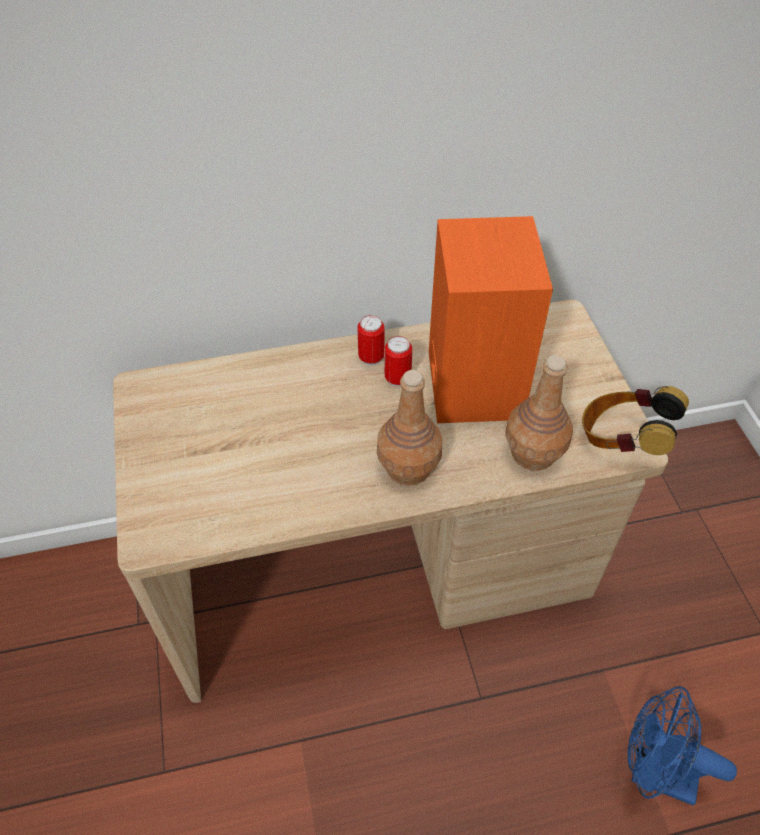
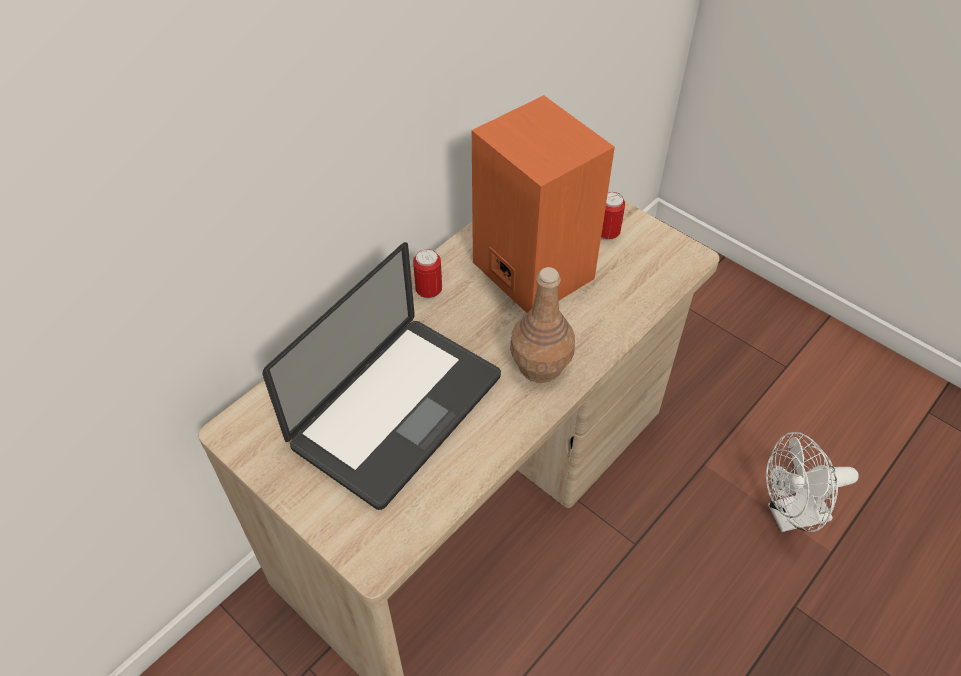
camera: 35 degrees left, 0 degrees up
can [385,336,412,387] -> can moved to [601,192,625,241]
brown bottle [506,355,573,471] -> none
headphones [582,386,689,455] -> none
blue fan [627,686,737,805] -> white fan [766,432,859,532]
none -> laptop [262,242,501,510]

